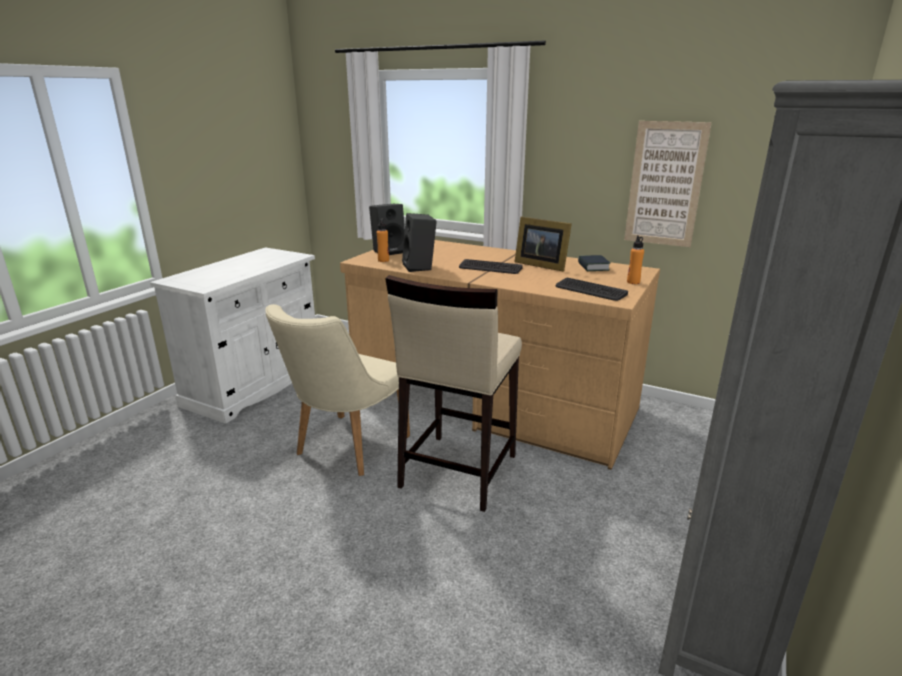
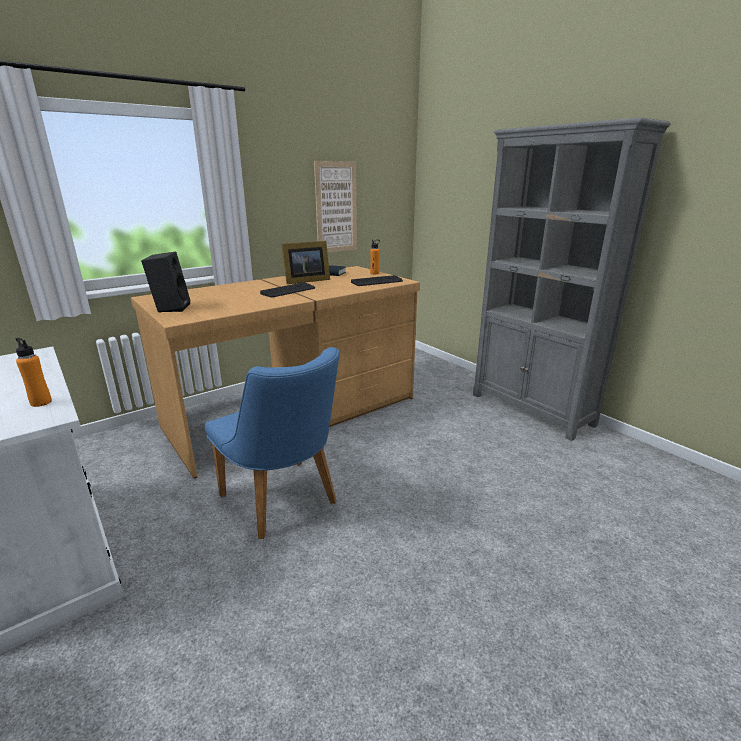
camera: 65 degrees left, 0 degrees up
beige chair [265,304,410,476] -> blue chair [205,347,340,539]
orange bottle [377,218,389,262] -> orange bottle moved to [16,338,52,407]
beige stool [385,275,522,512] -> none
black speaker [402,213,437,272] -> none

